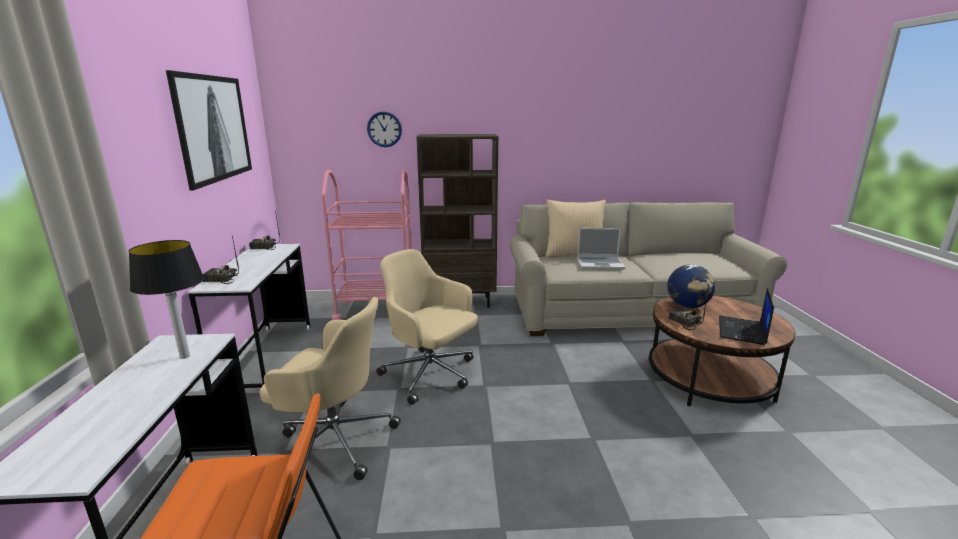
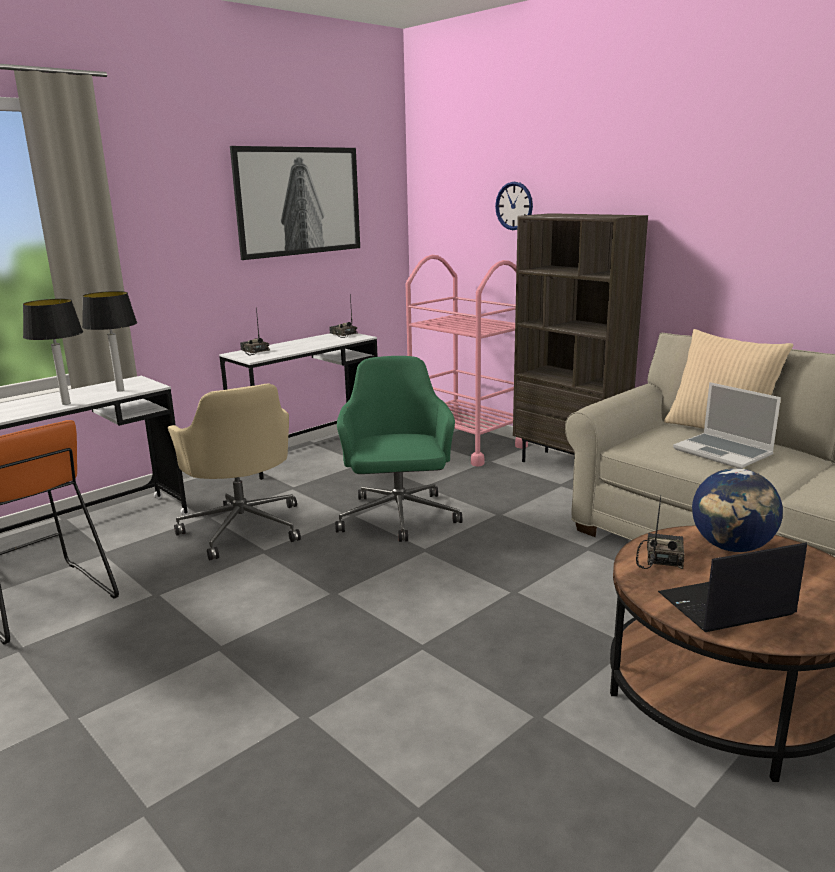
camera: 50 degrees right, 0 degrees up
beige office chair [376,249,478,405] -> green office chair [335,356,462,542]
none -> table lamp [23,299,83,405]

